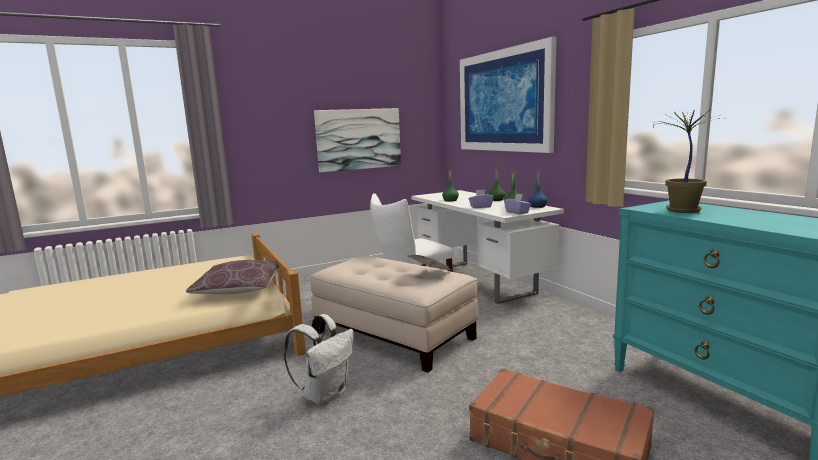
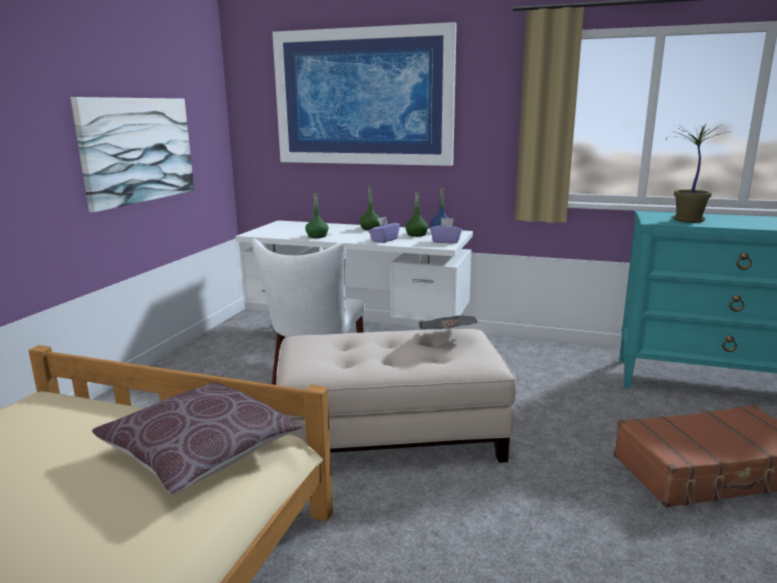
camera: 45 degrees left, 5 degrees up
white backpack [284,314,354,406] -> none

